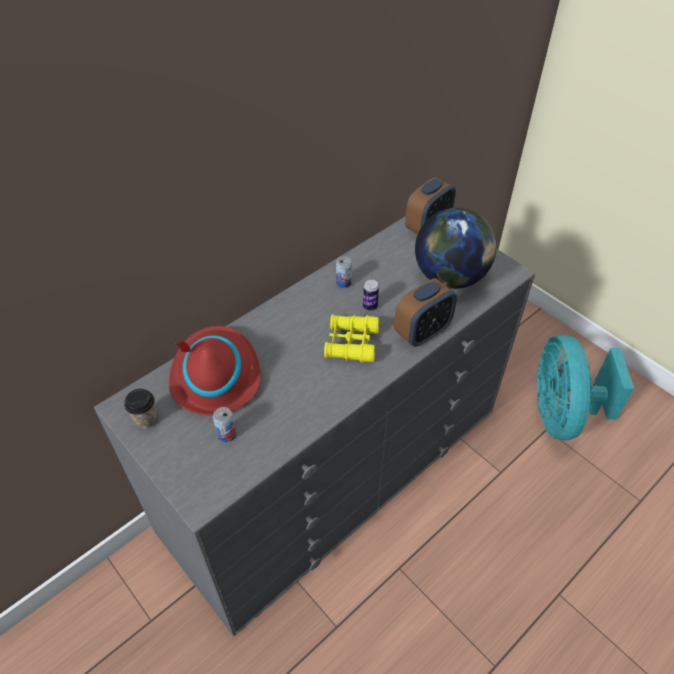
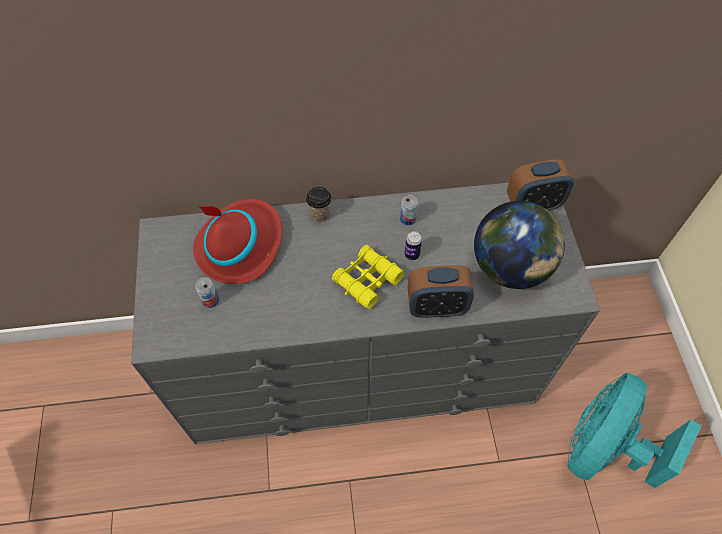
camera: 35 degrees right, 10 degrees up
cup [124,389,157,429] -> cup moved to [306,187,332,222]

